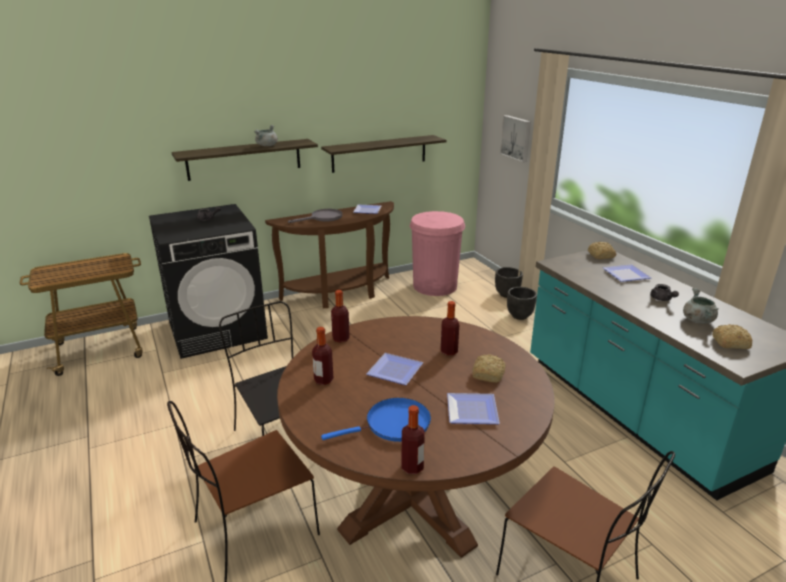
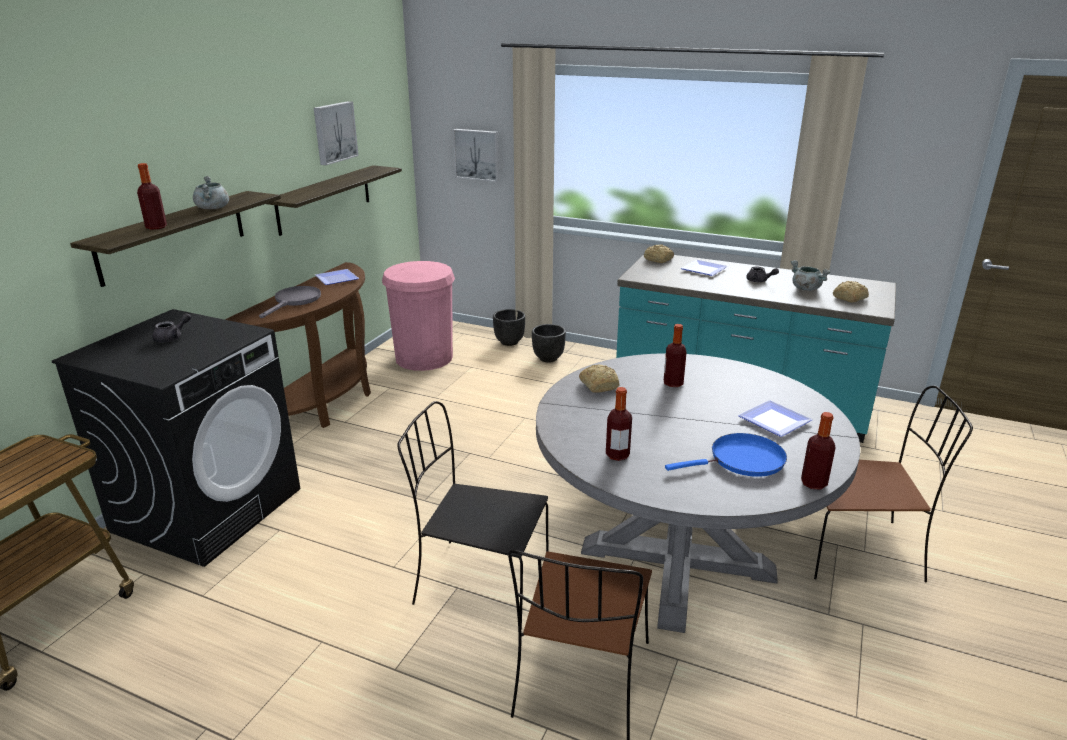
camera: 40 degrees left, 0 degrees up
brown dining table [277,316,555,558] -> grey dining table [536,353,860,633]
blue frying pan [321,398,431,442] -> blue frying pan turned 45 degrees clockwise [665,433,787,477]
bottle [331,290,350,343] -> bottle moved to [137,163,167,230]
plate [366,353,423,385] -> none
bread [472,354,506,383] -> bread moved to [579,365,619,393]
none -> picture [314,101,359,165]

